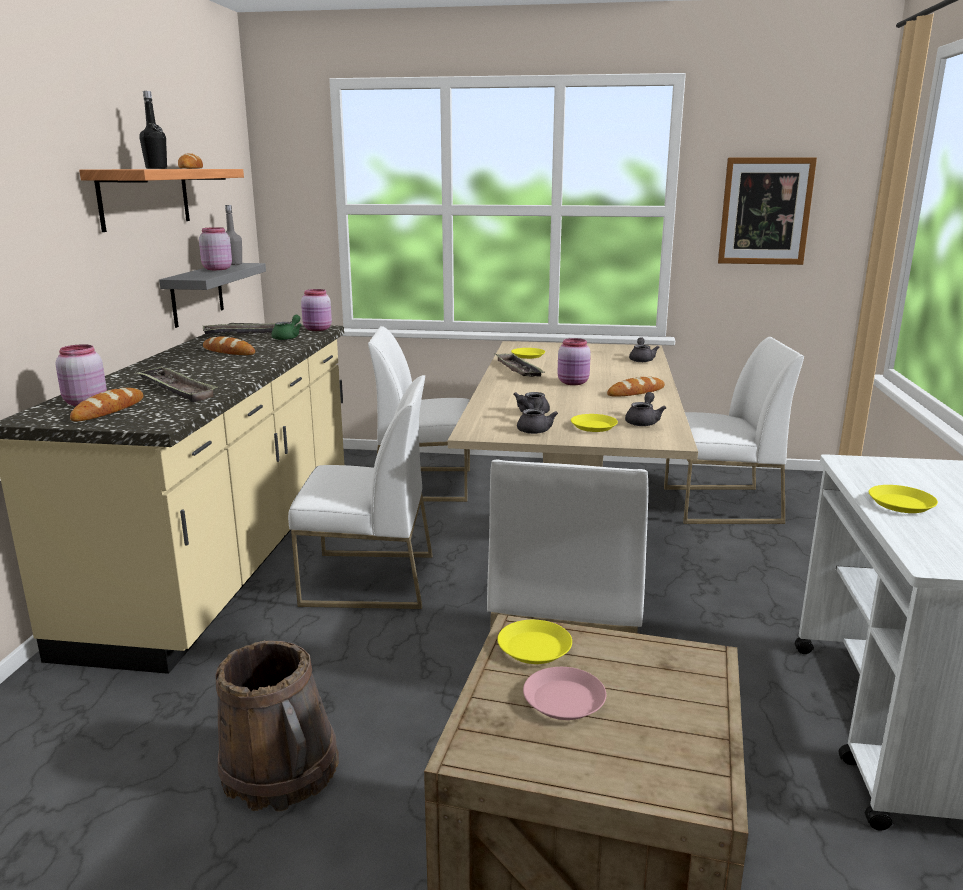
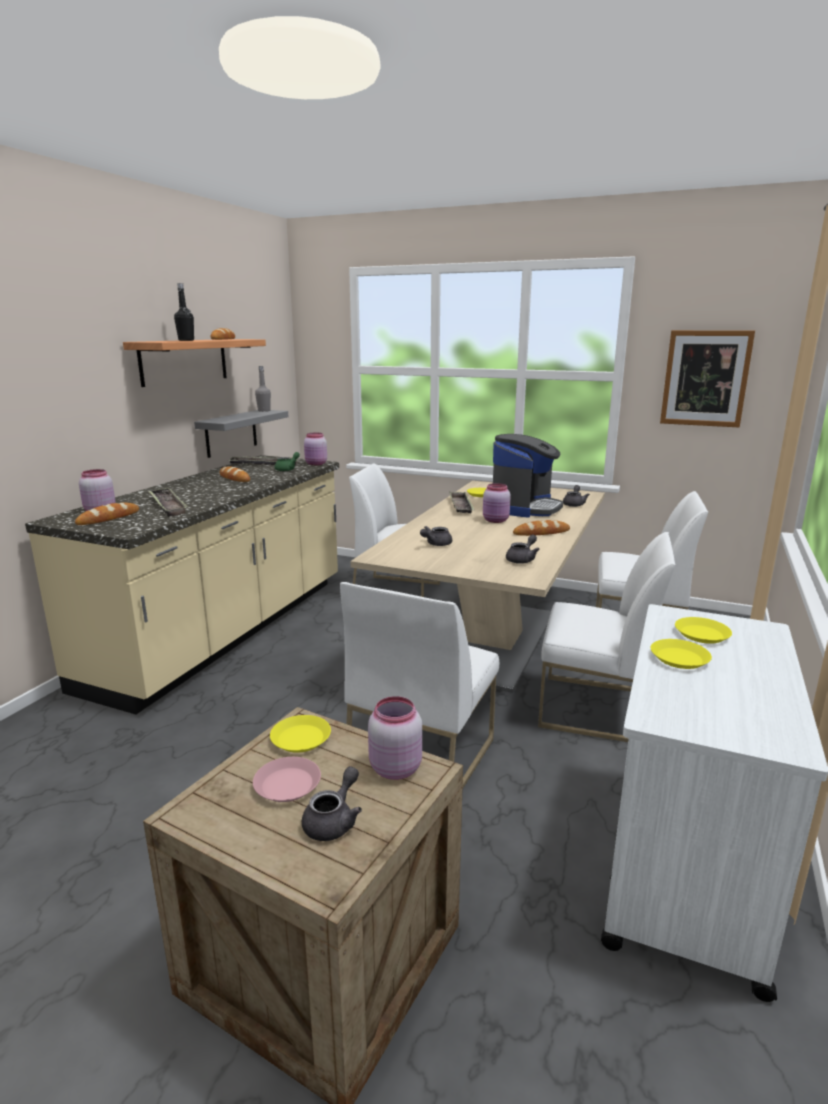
camera: 15 degrees right, 0 degrees up
pink jar [199,227,232,270] -> pink jar moved to [368,696,422,780]
brown bucket [215,640,339,811] -> none
white chair [288,375,432,609] -> white chair moved to [538,532,676,742]
grey teapot [517,398,558,434] -> grey teapot moved to [302,766,362,841]
yellow plate [571,414,618,432] -> yellow plate moved to [675,617,732,644]
none -> coffee machine [493,434,563,518]

